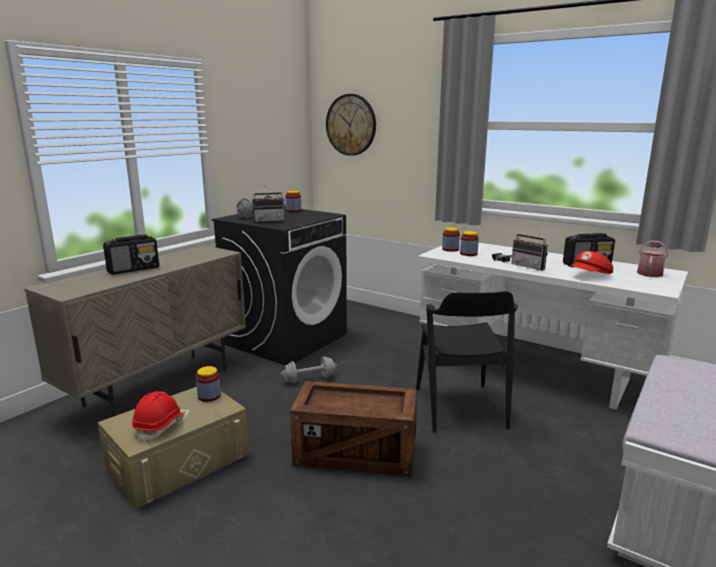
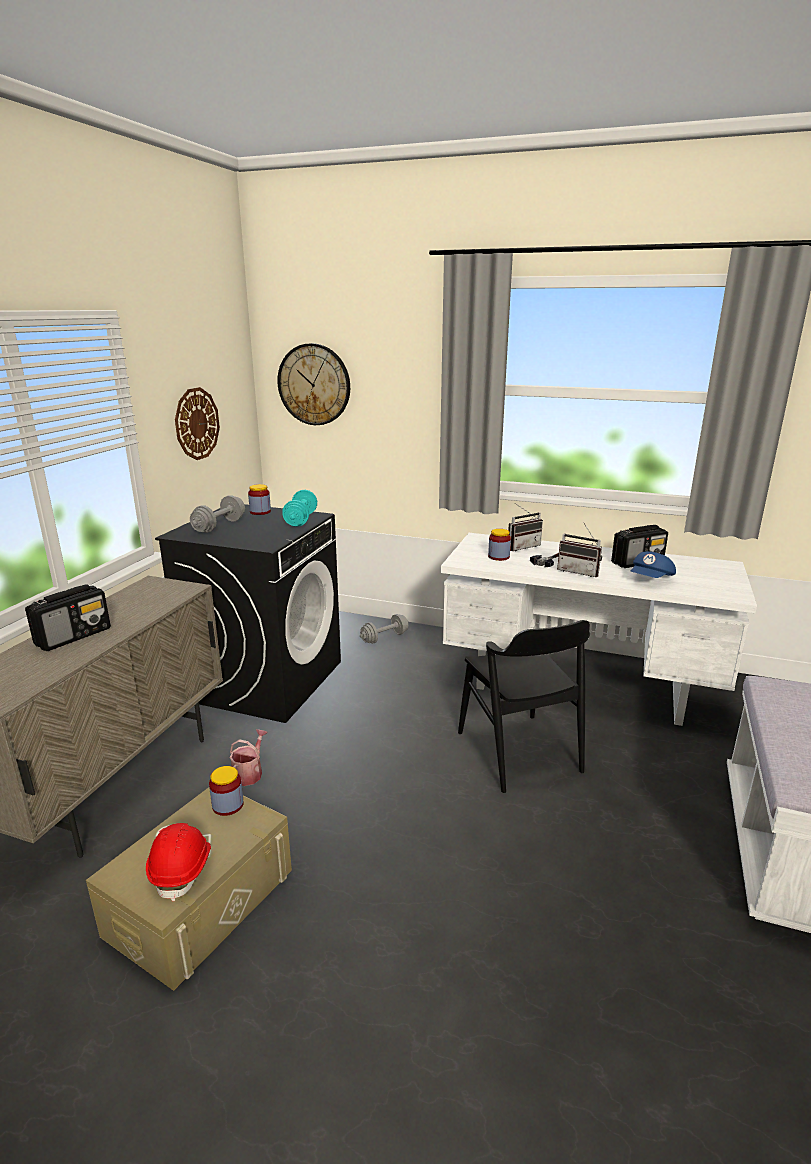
camera: 15 degrees left, 5 degrees up
radio [252,185,285,223] -> radio moved to [508,504,543,551]
grey dumbbell [281,356,337,383] -> grey dumbbell moved to [360,614,408,644]
crate [290,381,417,476] -> none
jar [442,227,460,252] -> none
red cap [571,251,613,274] -> blue cap [631,551,676,578]
watering can [637,240,668,277] -> watering can moved to [230,729,268,786]
none -> wall clock [175,387,220,460]
none -> turquoise dumbbell [282,490,317,527]

